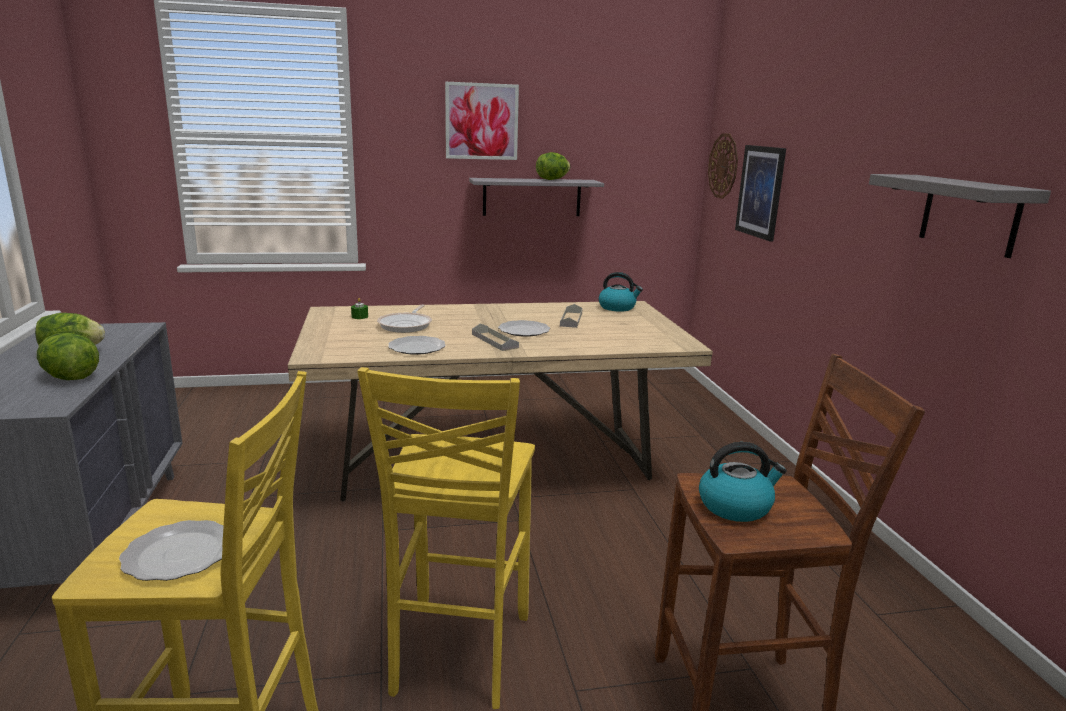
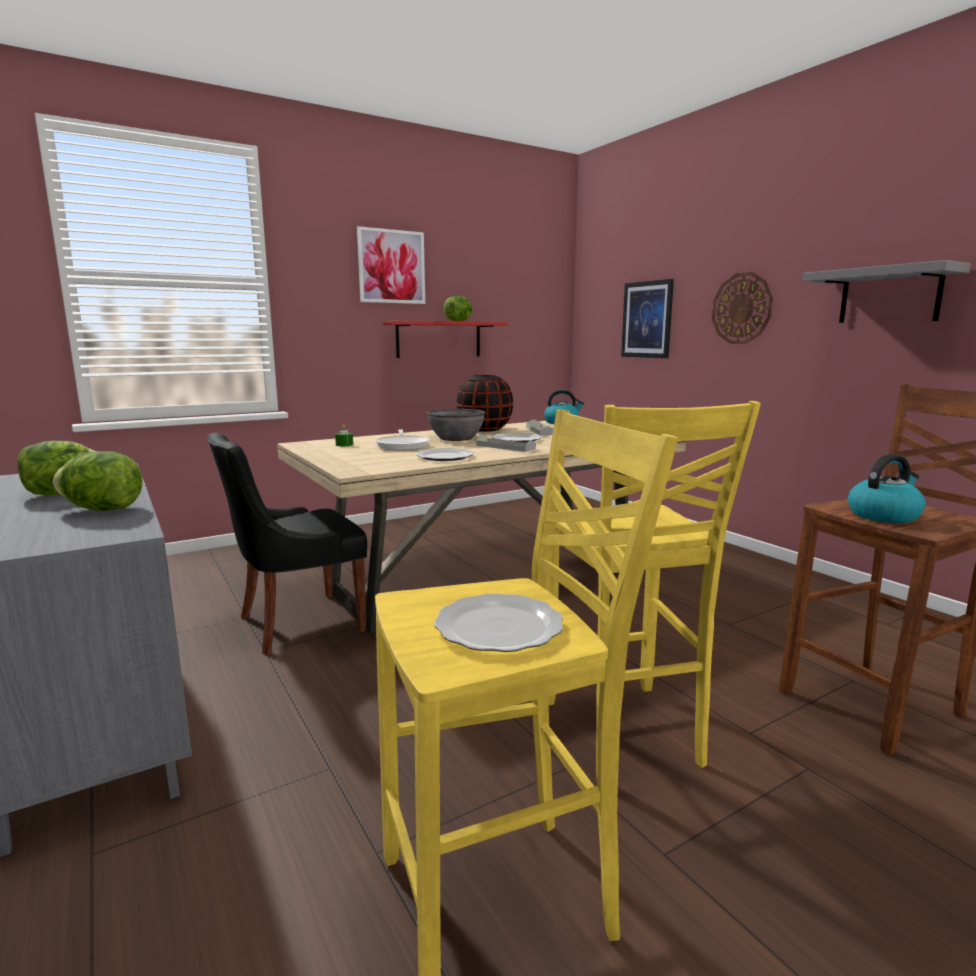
camera: 20 degrees left, 5 degrees down
grey shelf [469,178,604,216] -> red shelf [383,320,508,358]
wall clock [708,133,738,199] -> wall clock moved to [712,272,773,344]
none -> black chair [207,433,367,654]
none -> grey bowl [427,409,486,441]
none -> black vase [457,375,513,432]

